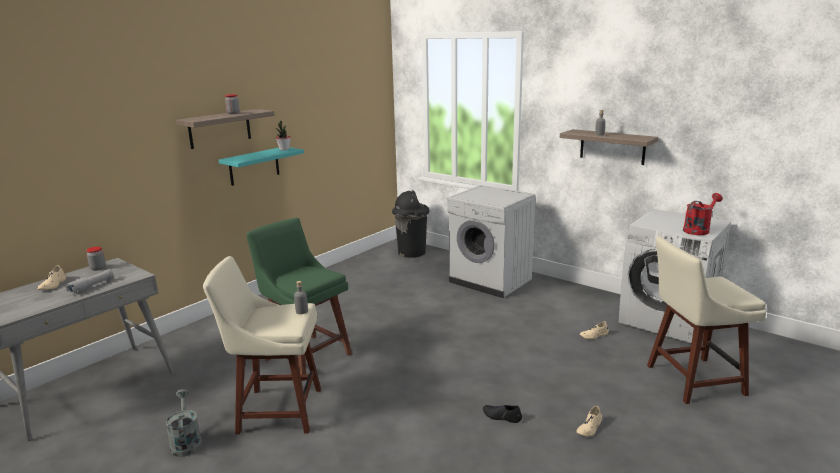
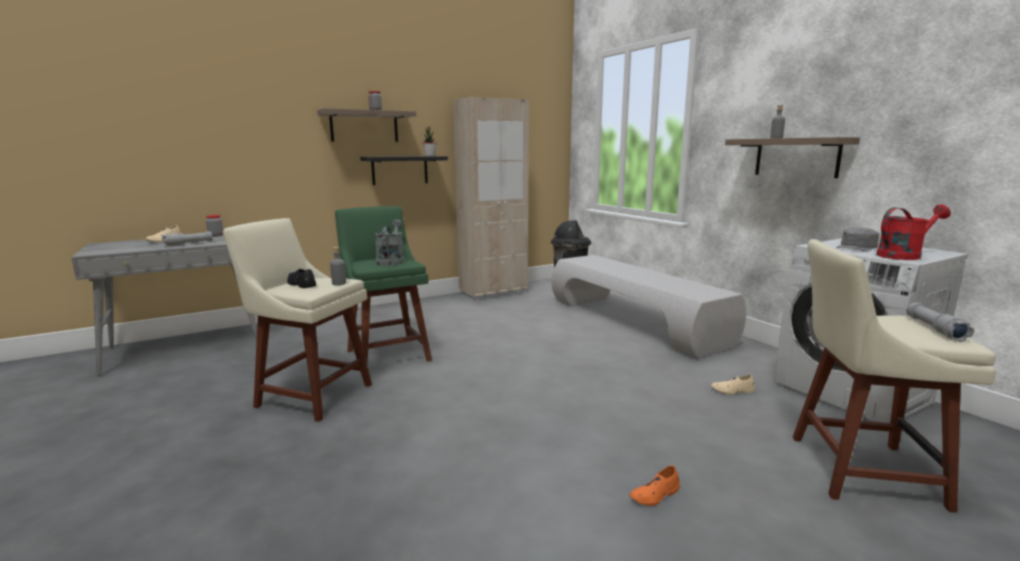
camera: 20 degrees right, 5 degrees down
grey watering can [166,389,202,457] -> grey watering can moved to [375,219,404,266]
turquoise shelf [219,147,304,186] -> black shelf [360,156,448,185]
white washing machine [447,185,535,298] -> grey bench [552,255,746,359]
black shoe [483,405,522,423] -> black shoe moved to [287,269,316,288]
beige shoe [577,406,602,437] -> orange shoe [629,465,680,506]
none -> beige cabinet [453,97,529,300]
none -> grey cap [836,228,879,252]
none -> grey flashlight [907,302,974,342]

